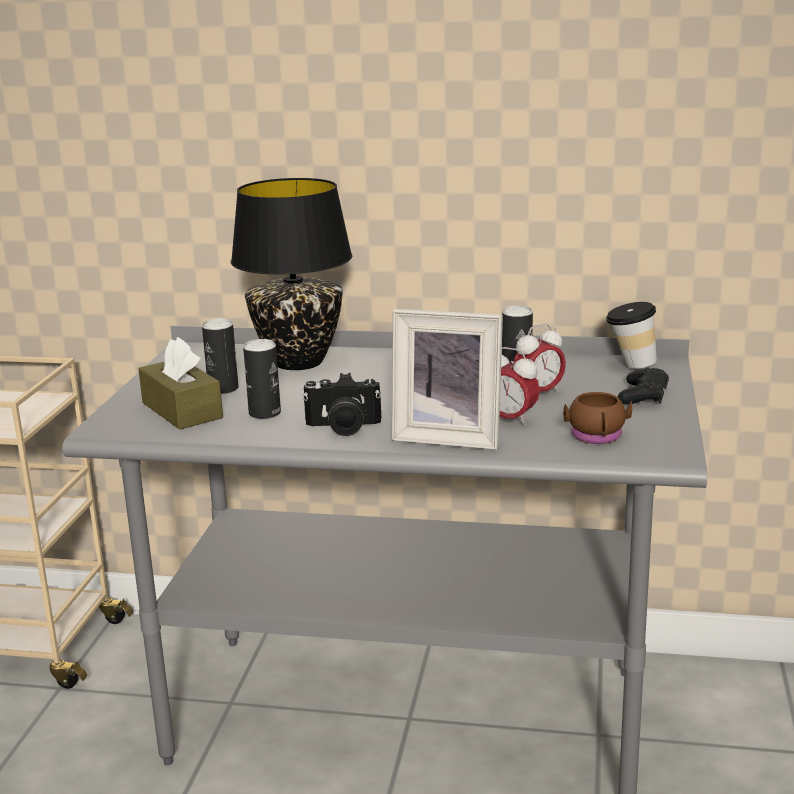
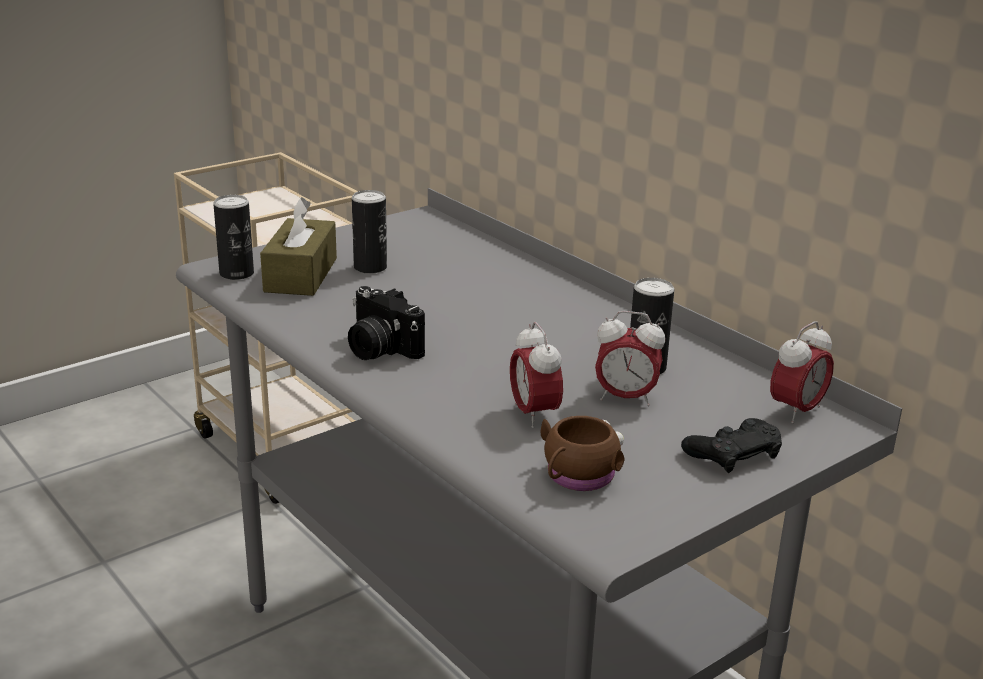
camera: 40 degrees right, 5 degrees up
black table lamp [231,178,352,370] -> none
can [243,339,281,419] -> can moved to [213,195,254,280]
picture frame [392,309,503,450] -> none
cup [606,302,657,369] -> alarm clock [770,321,834,424]

